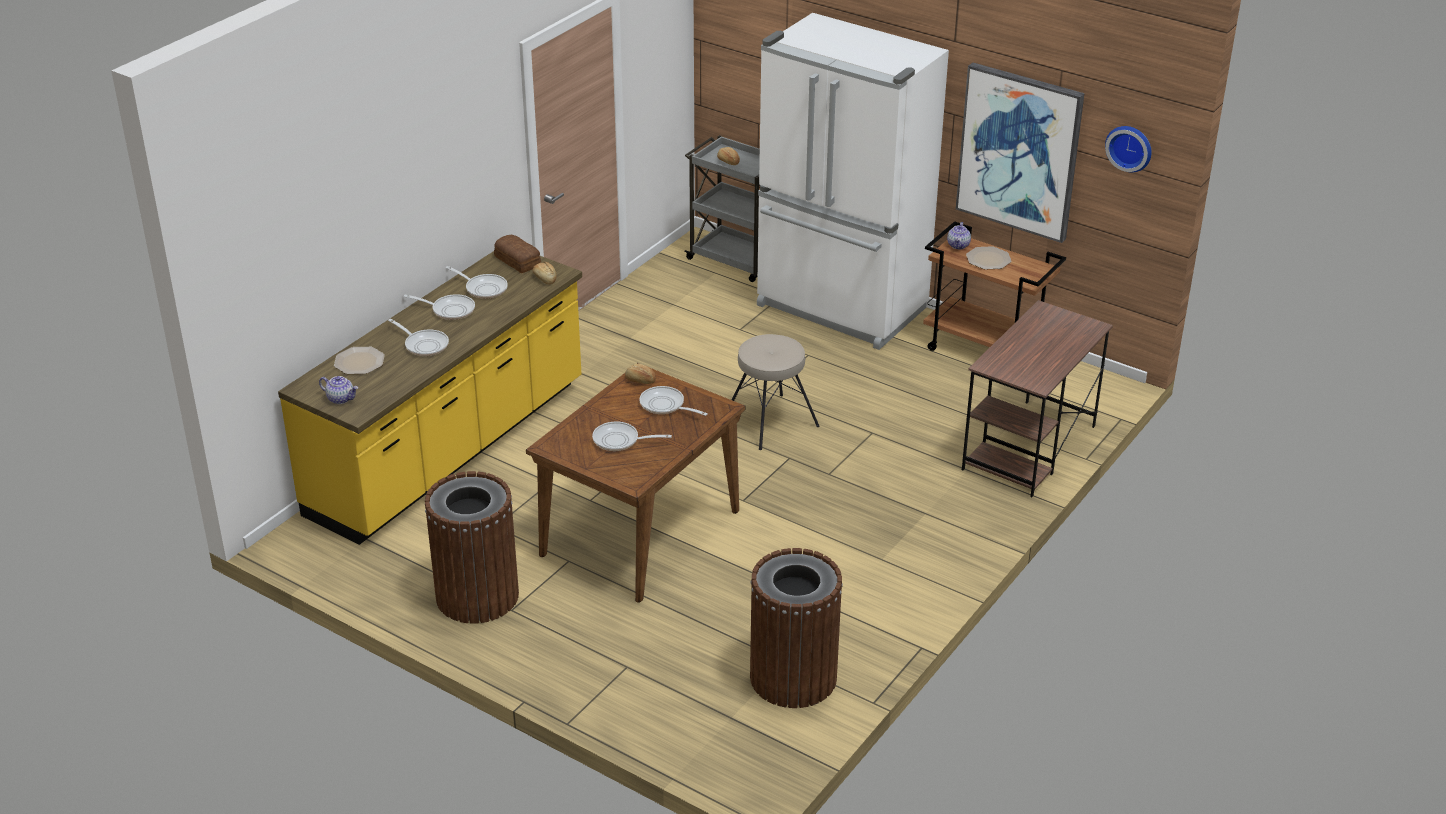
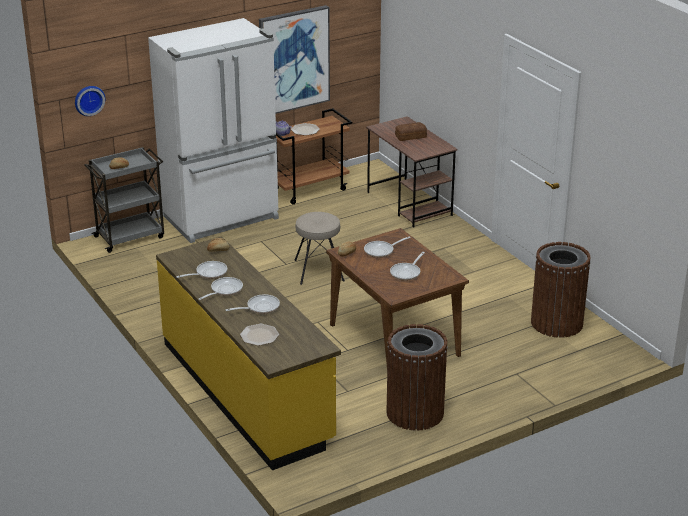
camera: 65 degrees left, 5 degrees down
teapot [319,376,358,404] -> none
bread [494,235,541,273] -> bread moved to [395,122,427,141]
wall clock [1105,126,1152,173] -> wall clock moved to [75,86,105,116]

